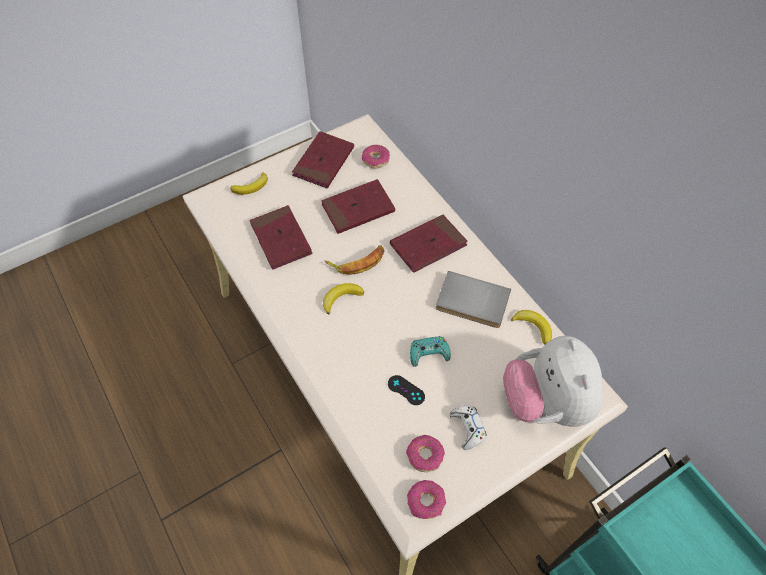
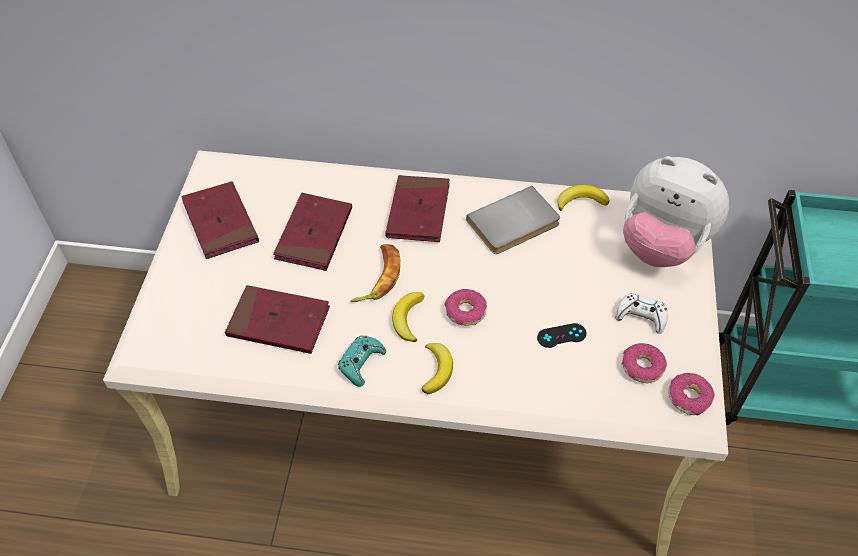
camera: 50 degrees left, 5 degrees down
banana [230,173,268,195] -> banana moved to [422,343,453,394]
donut [362,145,390,169] -> donut moved to [445,289,487,326]
turquoise game controller [410,336,451,367] -> turquoise game controller moved to [338,335,386,387]

